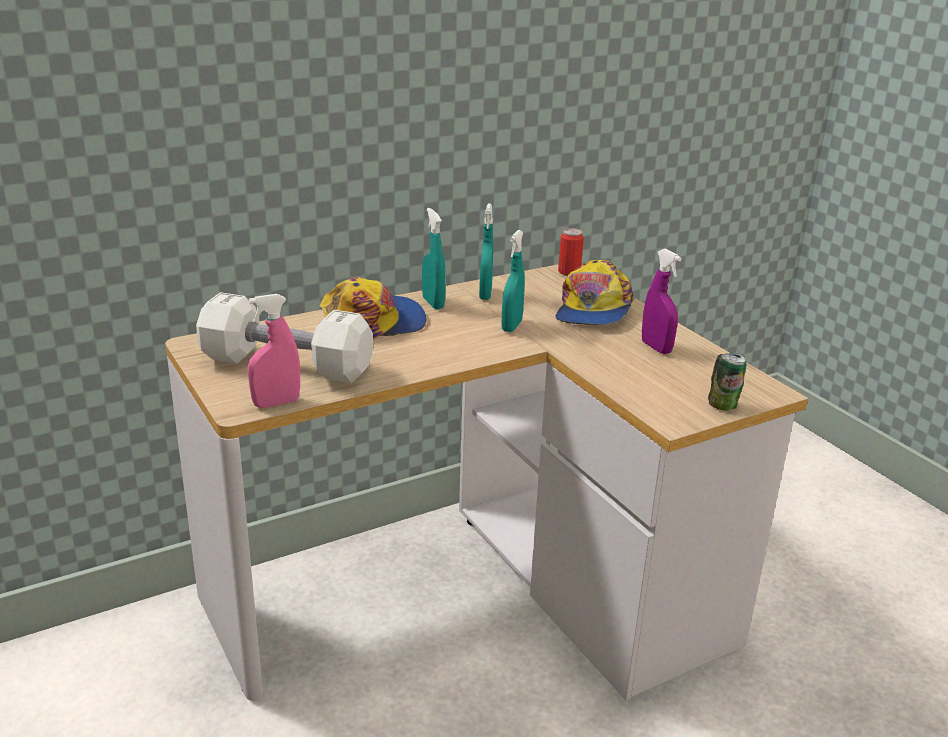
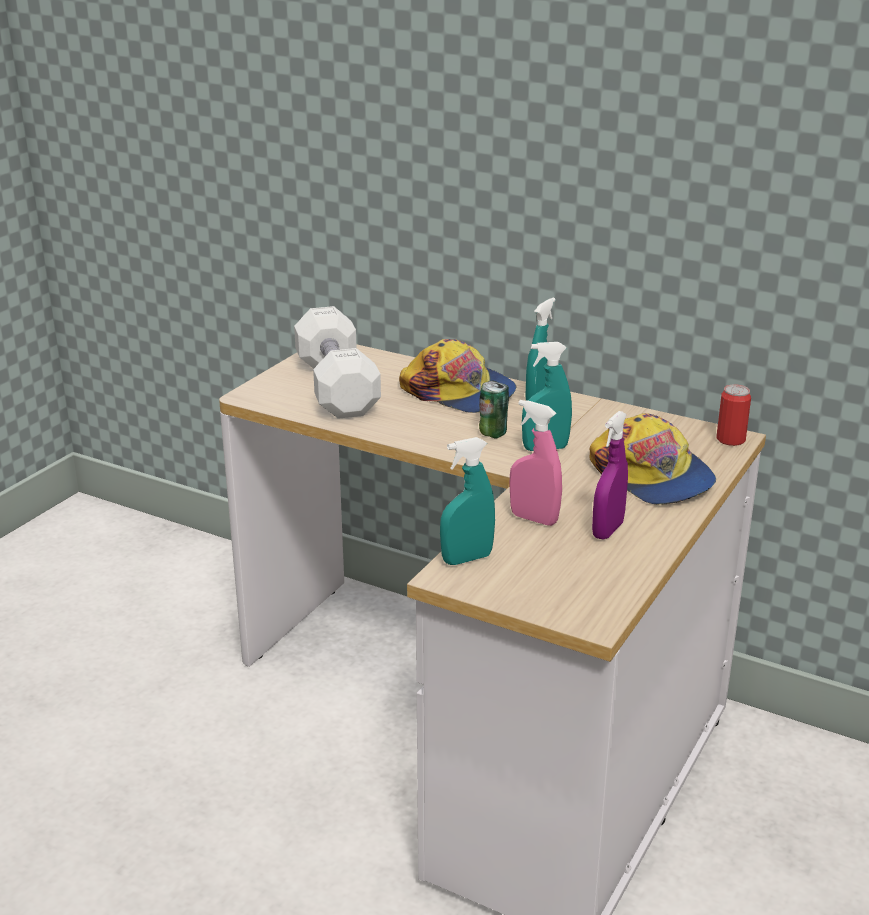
camera: 60 degrees right, 0 degrees up
pink spray bottle [248,294,300,408] -> pink spray bottle moved to [510,400,562,526]
turquoise spray bottle [479,203,493,300] -> turquoise spray bottle moved to [440,437,495,565]
cap [555,260,634,325] -> cap turned 105 degrees counterclockwise [589,413,716,505]
can [708,353,747,411] -> can moved to [479,381,509,438]

